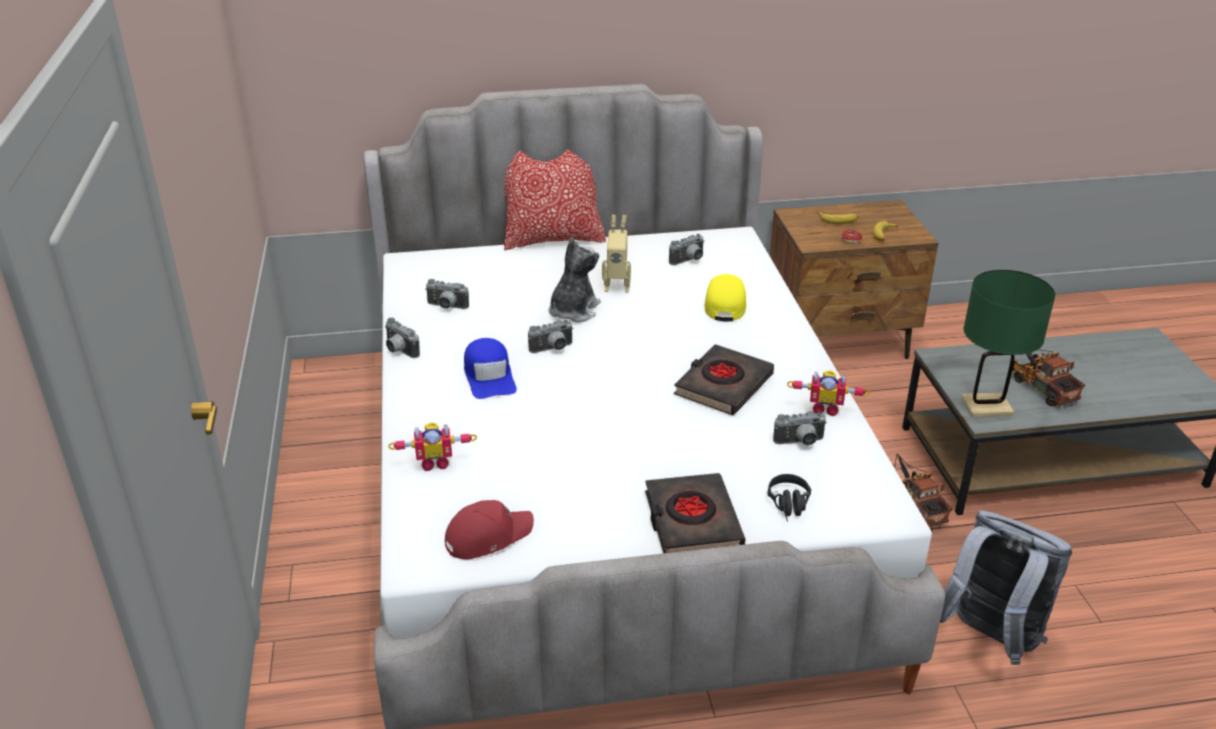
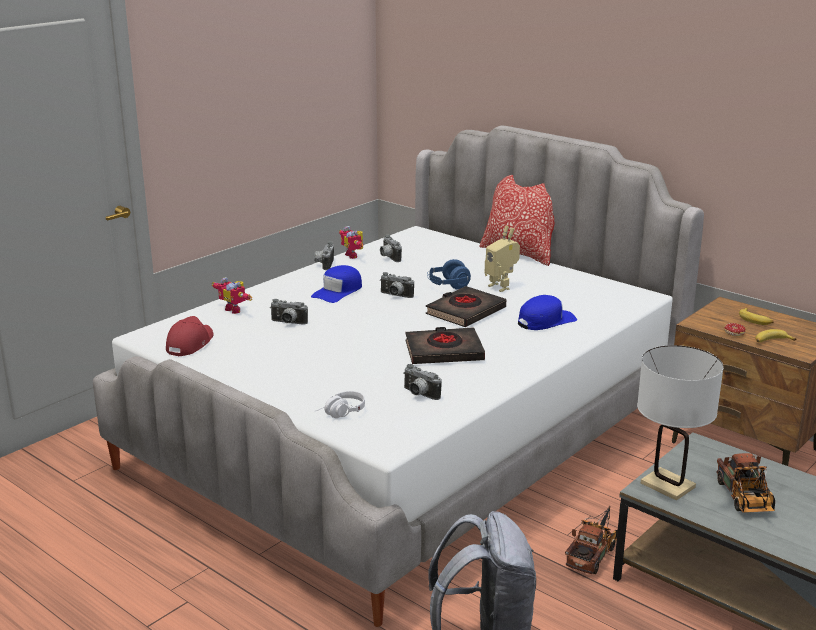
camera: 50 degrees right, 10 degrees down
red cap [445,500,534,560] -> red cap turned 90 degrees counterclockwise [166,316,214,356]
plush toy [549,238,601,323] -> blue headphones [427,259,471,290]
black book [645,473,746,553] -> black book moved to [425,286,506,327]
camera [669,234,704,265] -> camera moved to [271,299,308,325]
yellow cap [705,274,746,321] -> blue cap [518,295,577,330]
black headphones [768,474,811,522] -> white headphones [314,391,365,418]
toy robot [787,371,870,416] -> toy robot moved to [339,226,363,259]
green table lamp [961,270,1055,417] -> white table lamp [637,345,724,500]
toy truck [1012,349,1085,406] -> toy truck turned 150 degrees clockwise [717,453,775,513]

